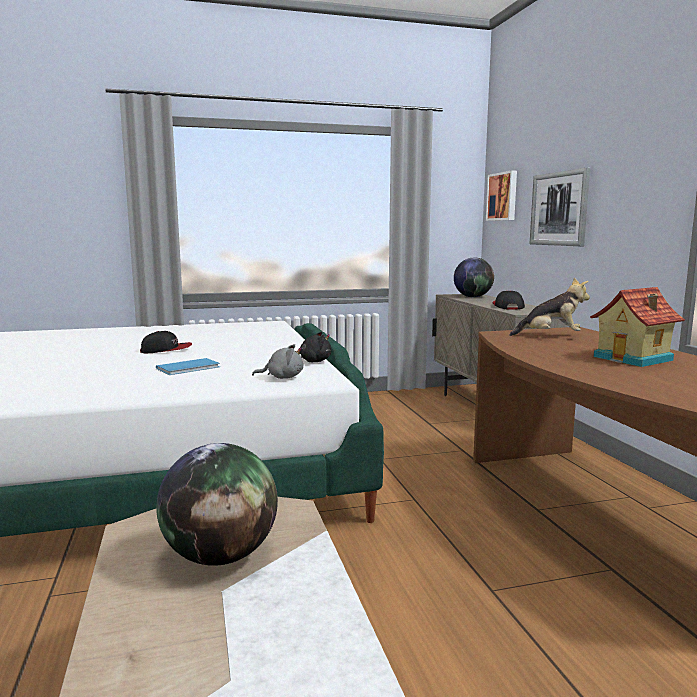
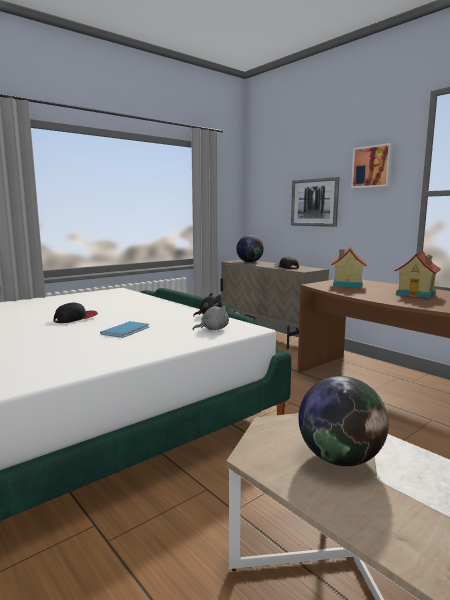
camera: 25 degrees left, 0 degrees up
picture [486,171,517,221] -> picture moved to [351,143,393,188]
plush toy [509,278,590,336] -> toy house [331,247,367,287]

